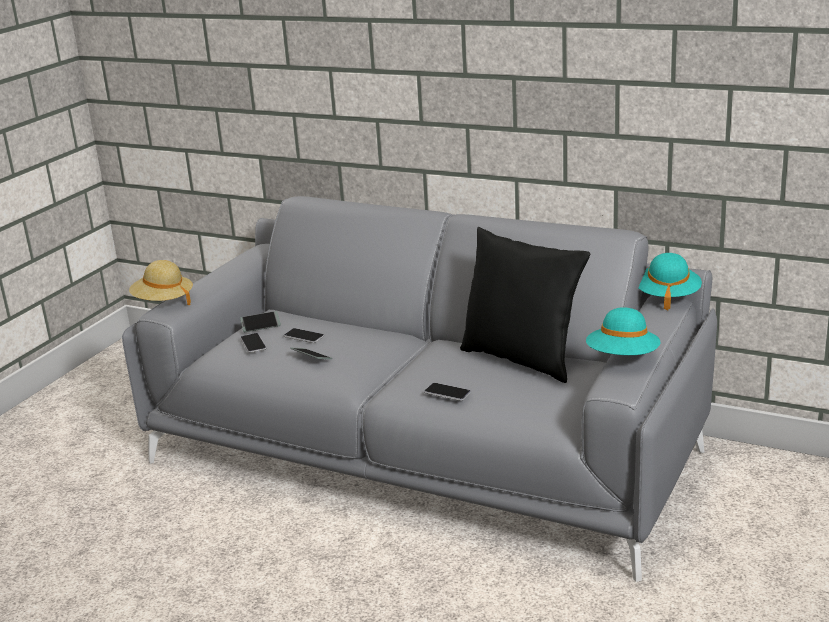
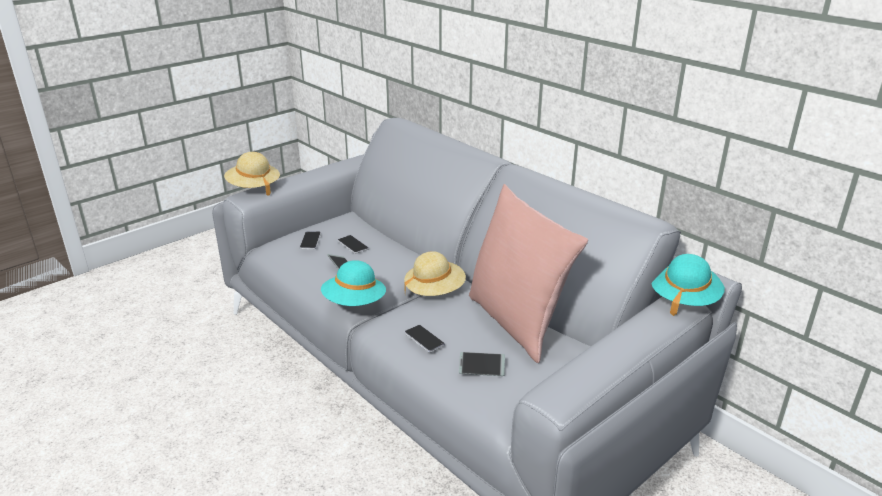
camera: 20 degrees right, 5 degrees up
phone [240,311,281,332] -> phone moved to [459,352,505,376]
black pillow [460,227,590,383] -> pink pillow [469,184,588,363]
turquoise hat [586,307,660,355] -> turquoise hat moved to [321,260,386,306]
none -> beige hat [404,251,466,296]

